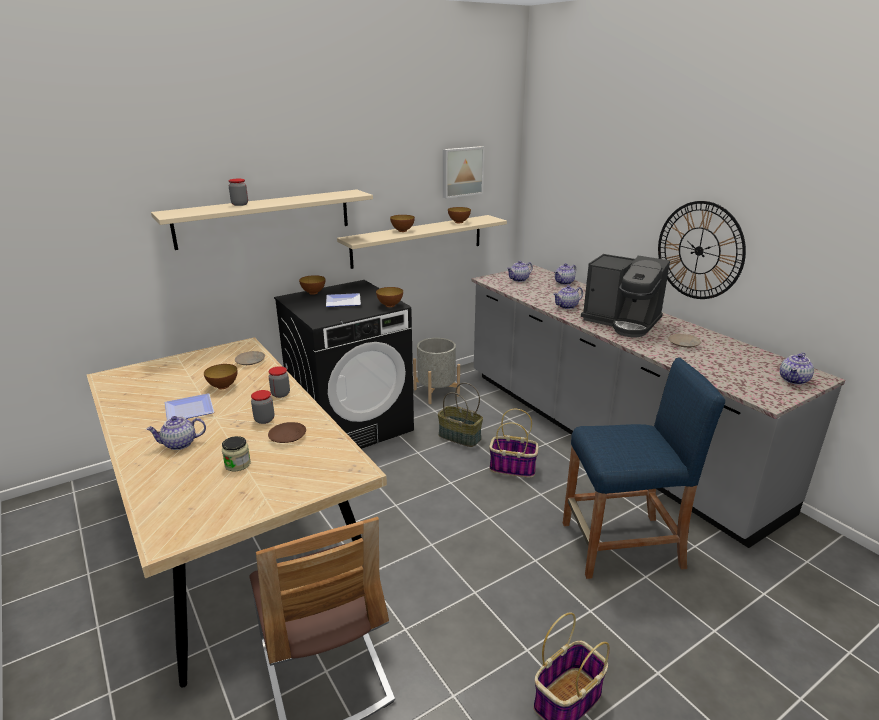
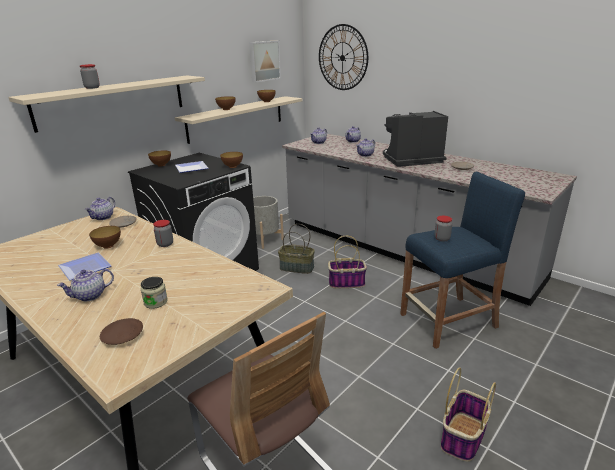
camera: 15 degrees left, 0 degrees up
jar [251,390,274,424] -> jar moved to [435,216,452,242]
brown plate [268,422,306,443] -> brown plate moved to [100,318,143,345]
coffee machine [581,254,670,337] -> coffee machine turned 150 degrees clockwise [383,111,448,167]
wall clock [658,201,746,299] -> wall clock moved to [319,24,368,90]
teapot [780,353,814,385] -> teapot moved to [85,197,115,220]

